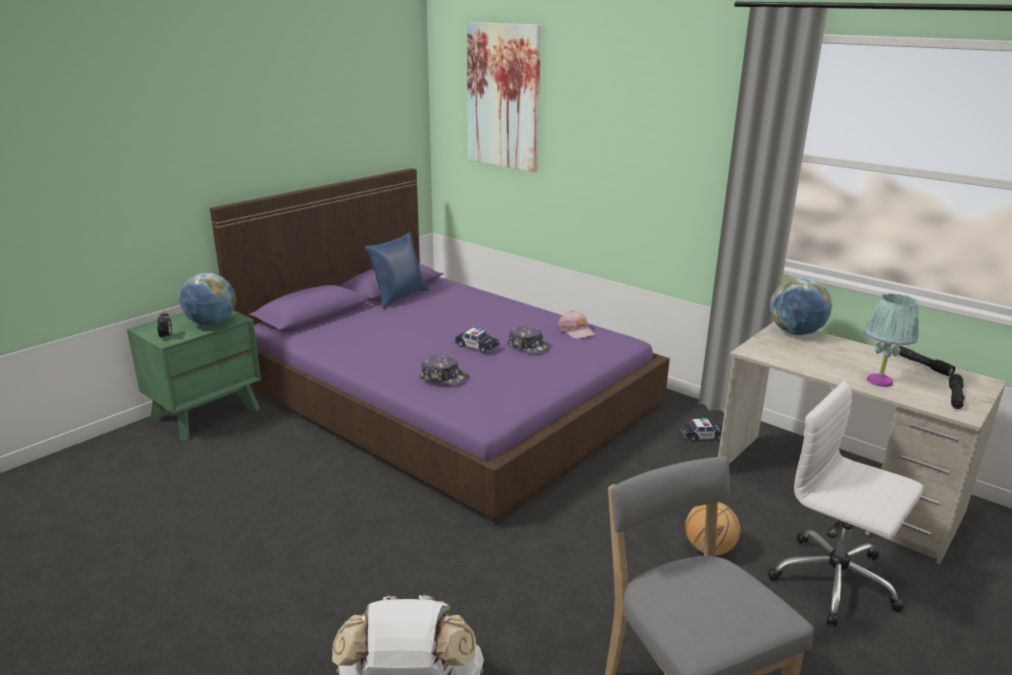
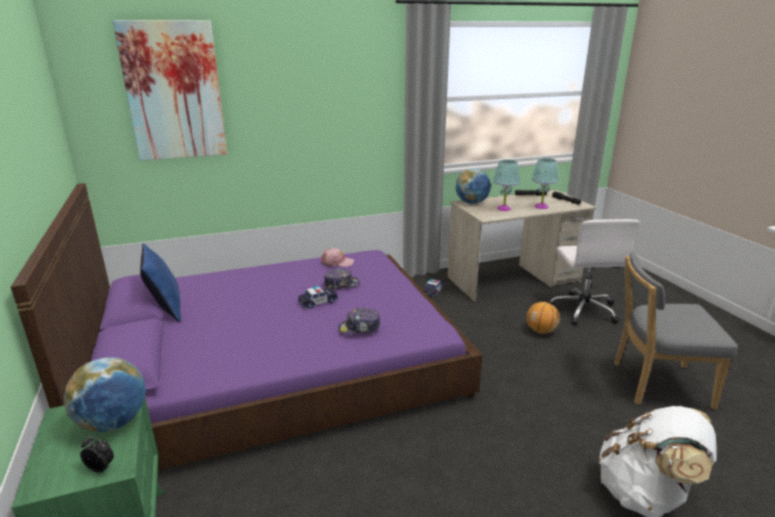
camera: 60 degrees left, 0 degrees up
cap [420,355,469,385] -> cap turned 150 degrees counterclockwise [338,308,381,334]
white office chair [768,381,923,627] -> white office chair turned 75 degrees counterclockwise [547,219,640,325]
none -> turquoise table lamp [493,160,520,211]

